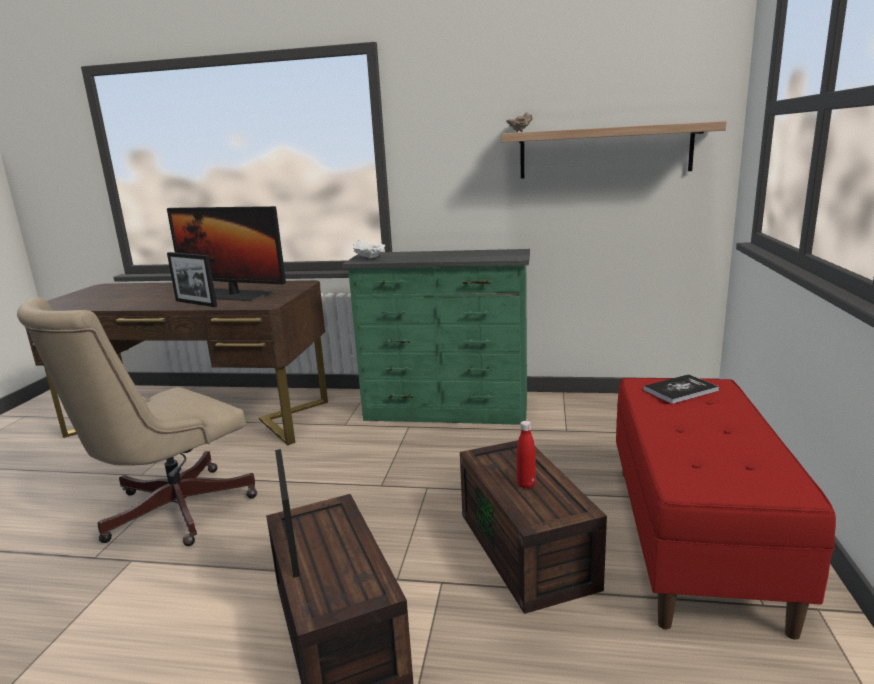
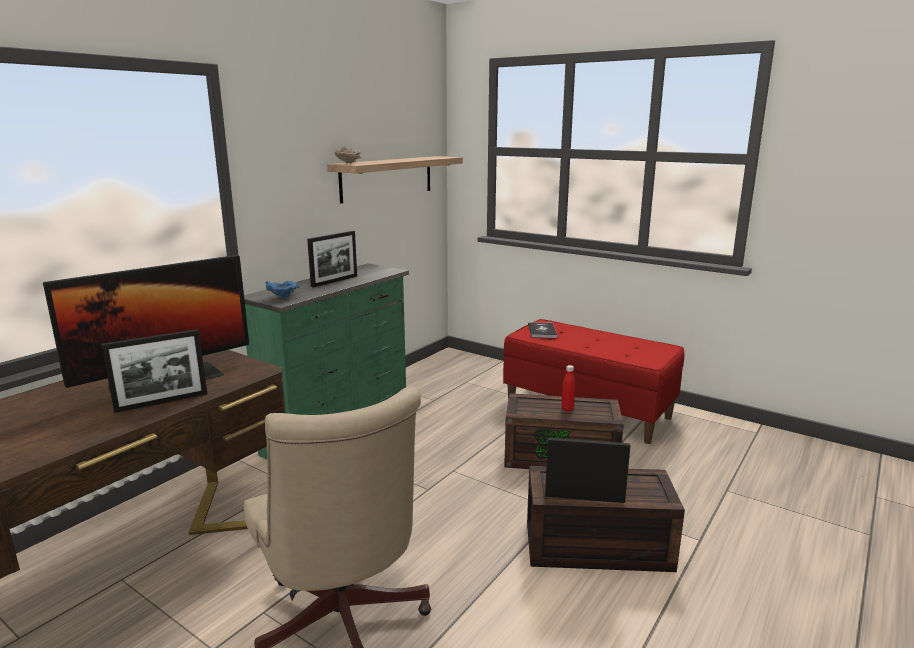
camera: 65 degrees left, 0 degrees up
white bowl [353,240,386,259] -> blue bowl [266,280,299,298]
none -> picture frame [307,231,357,287]

